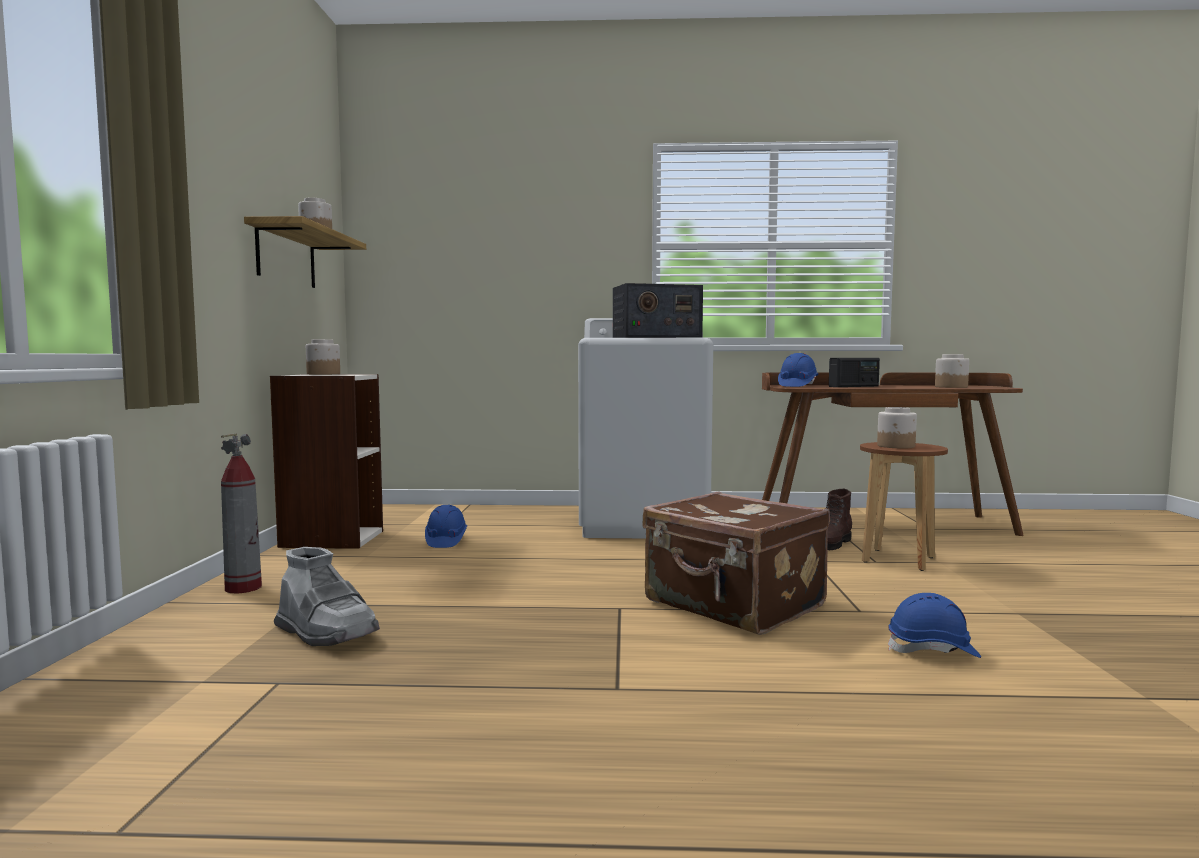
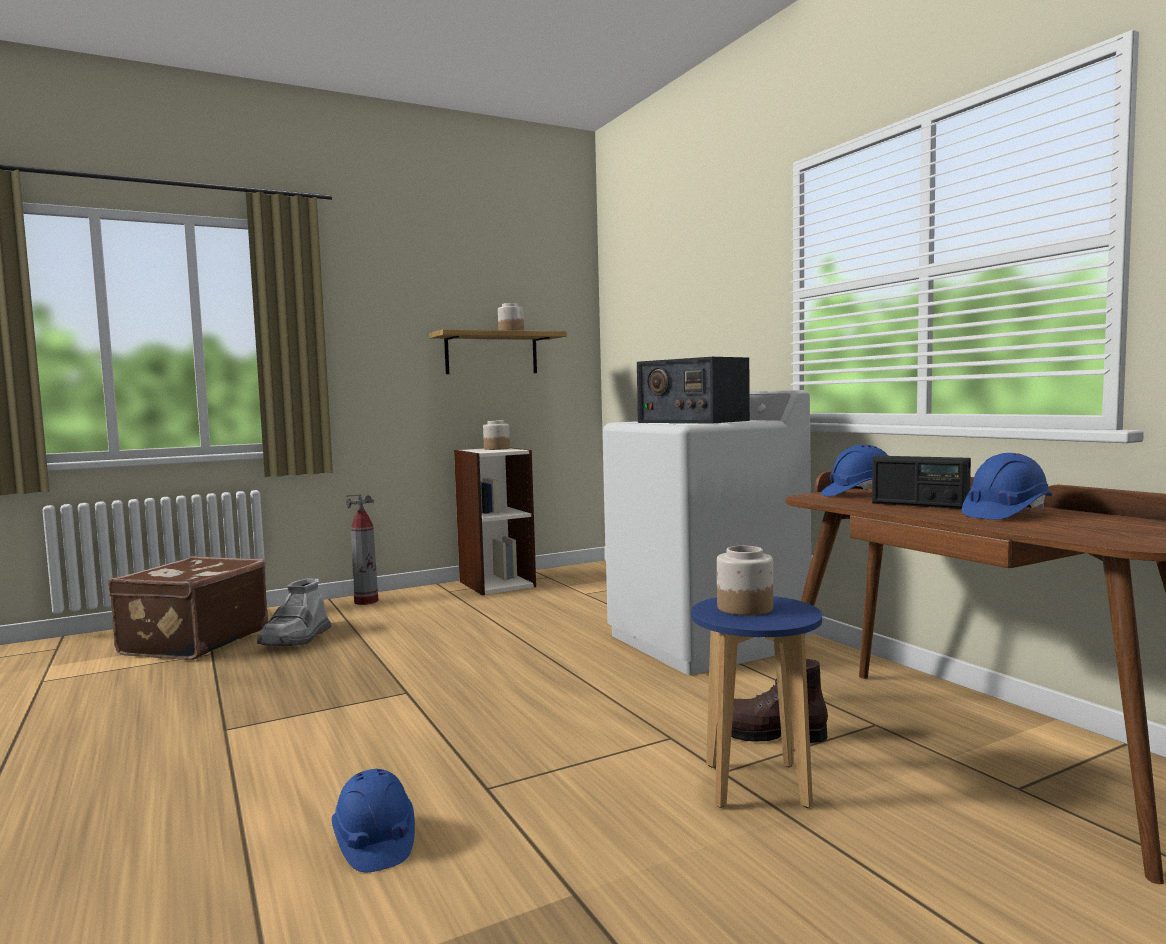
camera: 60 degrees right, 0 degrees up
blue hard hat [425,505,467,548] -> blue hard hat moved to [962,453,1052,520]
brown suitcase [642,492,830,635] -> brown suitcase moved to [108,556,268,660]
brown stool [860,442,948,571] -> blue stool [691,596,822,808]
jar [935,354,969,388] -> none

